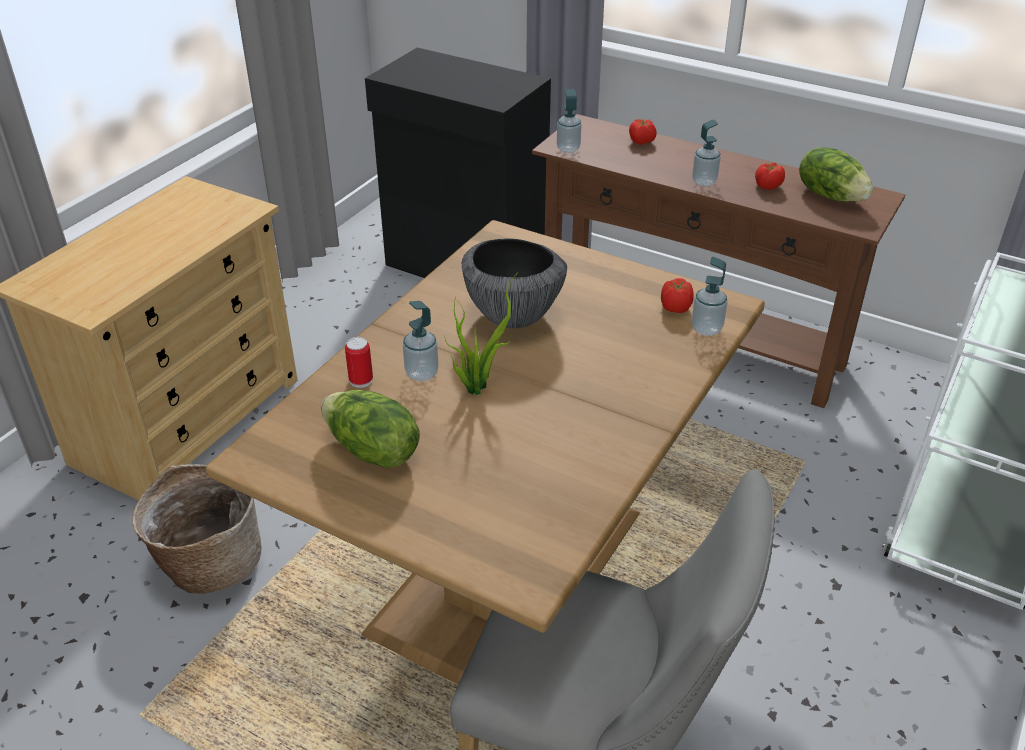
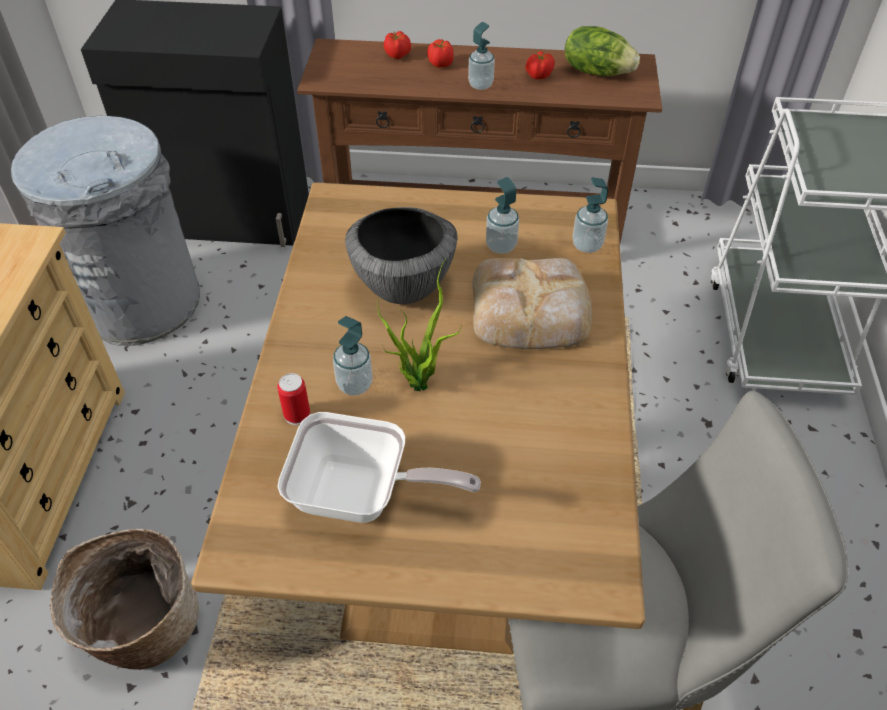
camera: 25 degrees left, 10 degrees up
lettuce [321,390,420,469] -> frying pan [278,412,481,523]
soap dispenser [557,89,581,153] -> soap dispenser moved to [486,177,519,254]
tomato [661,278,694,313] -> tomato moved to [427,39,454,68]
none -> grey trash can [11,116,200,346]
none -> bread [473,258,592,349]

